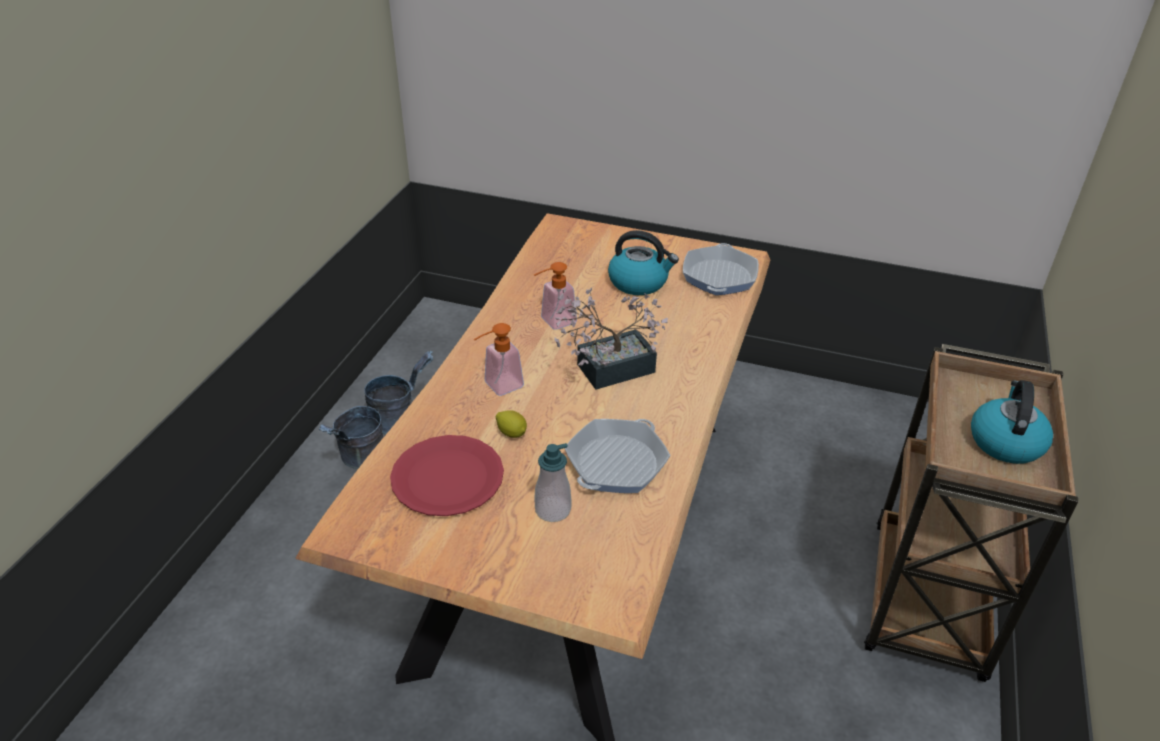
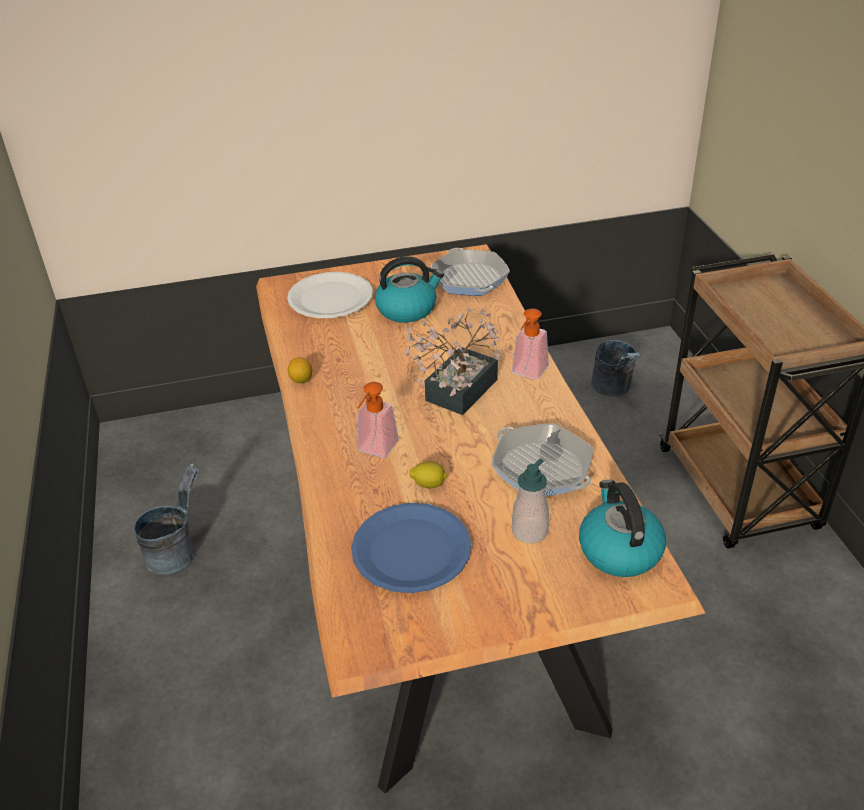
camera: 30 degrees left, 0 degrees up
grey bucket [319,406,383,469] -> grey bucket moved to [591,340,641,397]
red plate [390,435,504,516] -> blue plate [351,503,471,593]
soap dispenser [534,262,577,330] -> soap dispenser moved to [512,308,549,379]
frying pan [565,419,671,493] -> frying pan turned 45 degrees counterclockwise [491,423,593,496]
kettle [971,380,1053,464] -> kettle moved to [579,480,666,577]
none -> white plate [287,272,373,318]
none -> lemon [288,357,312,383]

